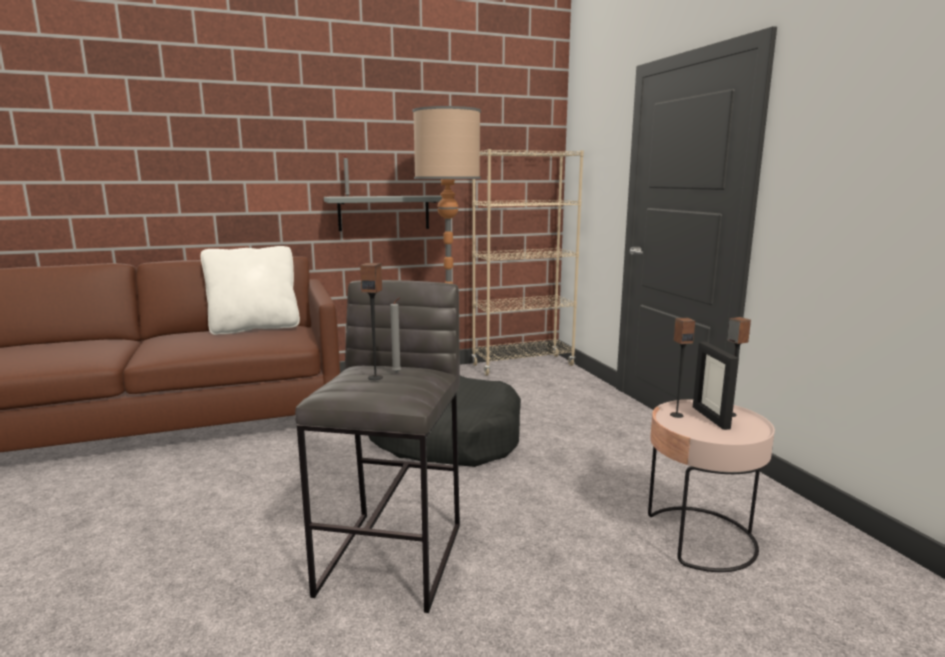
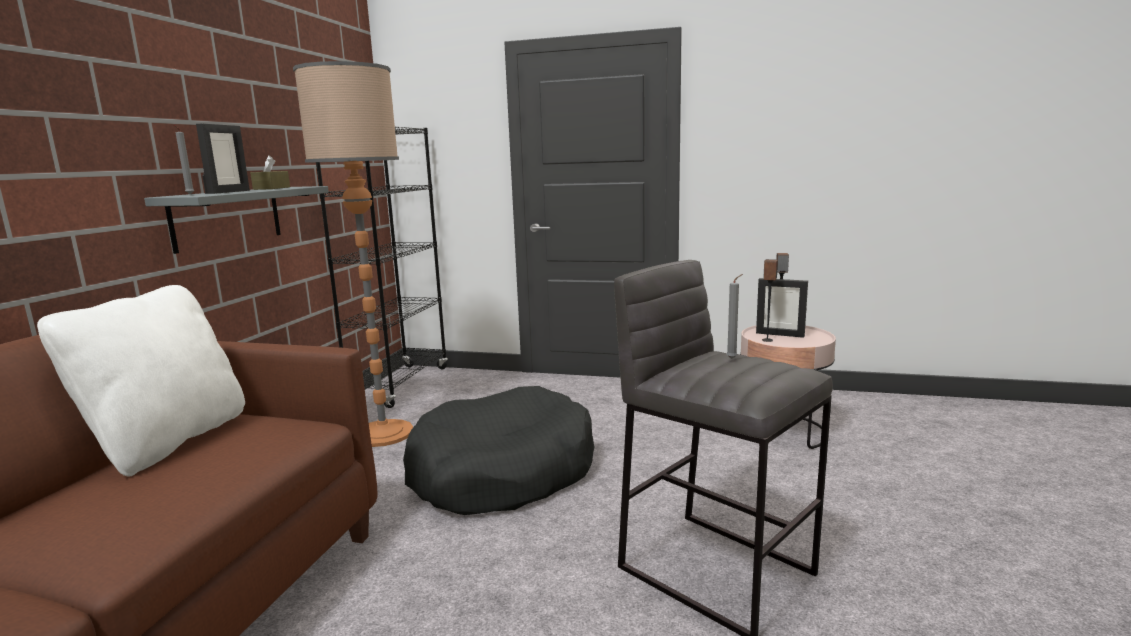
camera: 55 degrees left, 0 degrees up
speaker [360,263,383,380] -> none
beige bookcase [472,149,584,376] -> black bookcase [316,127,448,408]
none -> picture frame [196,124,250,194]
none -> brown tissue box [250,155,290,190]

